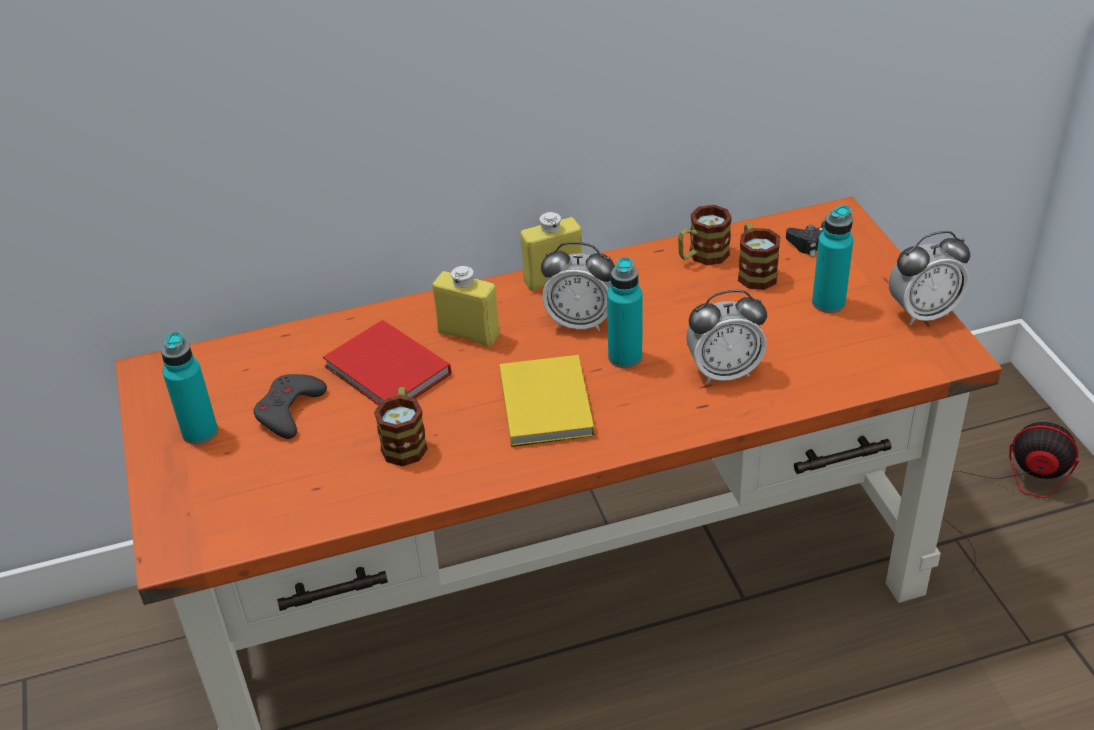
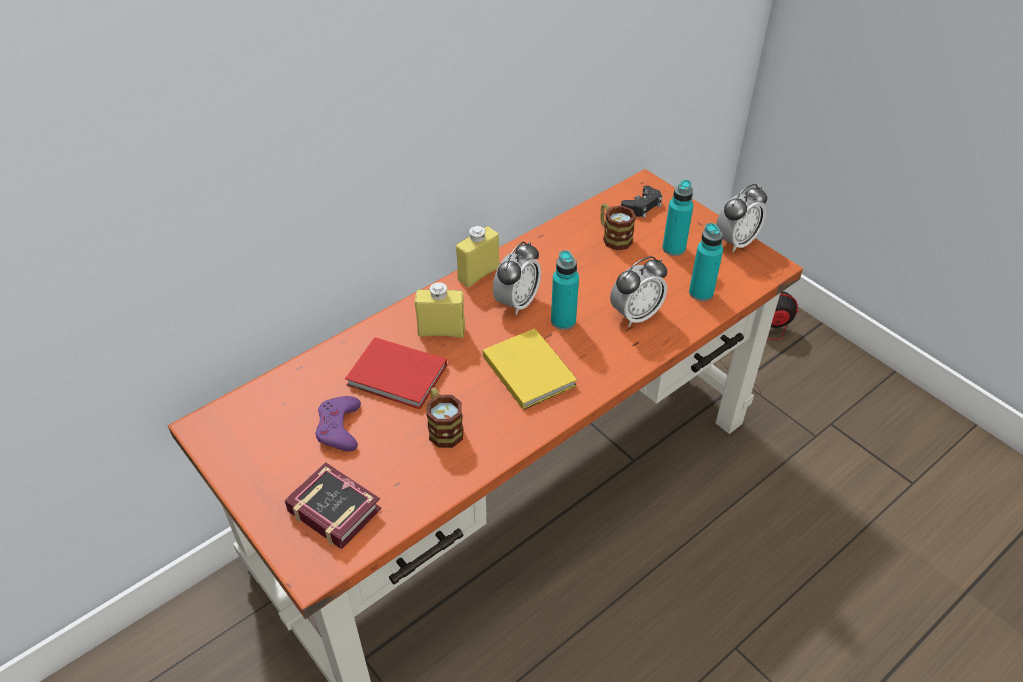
camera: 25 degrees left, 5 degrees up
turquoise bottle [161,332,218,444] -> turquoise bottle moved to [689,223,723,301]
grey game controller [253,374,327,439] -> purple game controller [315,396,361,451]
alarm clock [541,242,615,331] -> alarm clock turned 45 degrees counterclockwise [493,242,541,315]
mug [678,205,732,265] -> none
none -> book [284,462,381,549]

